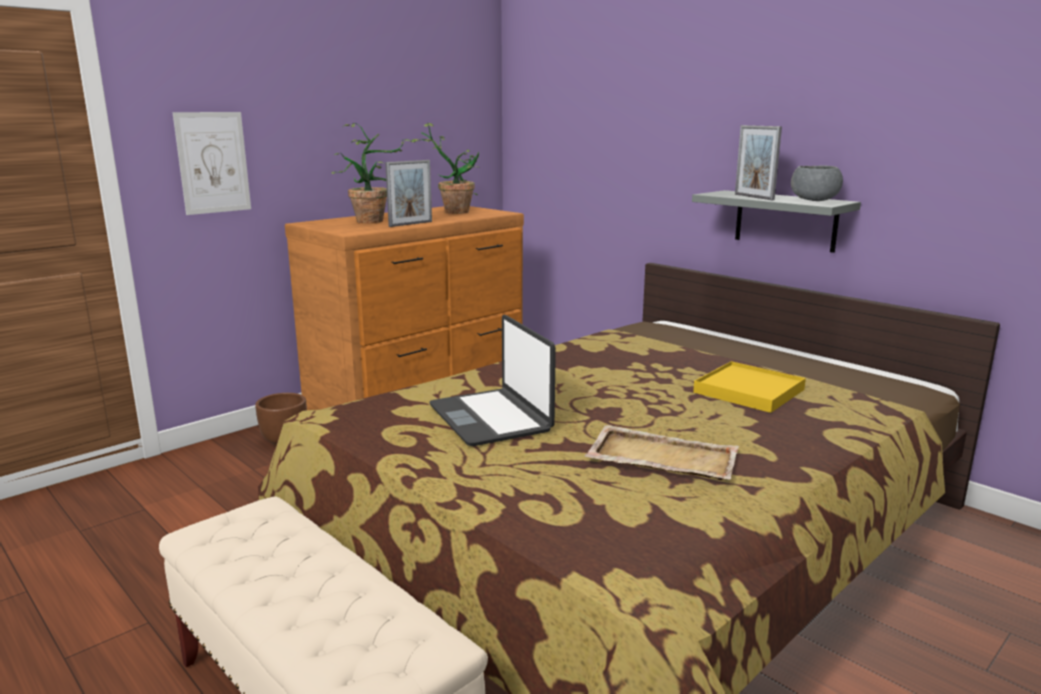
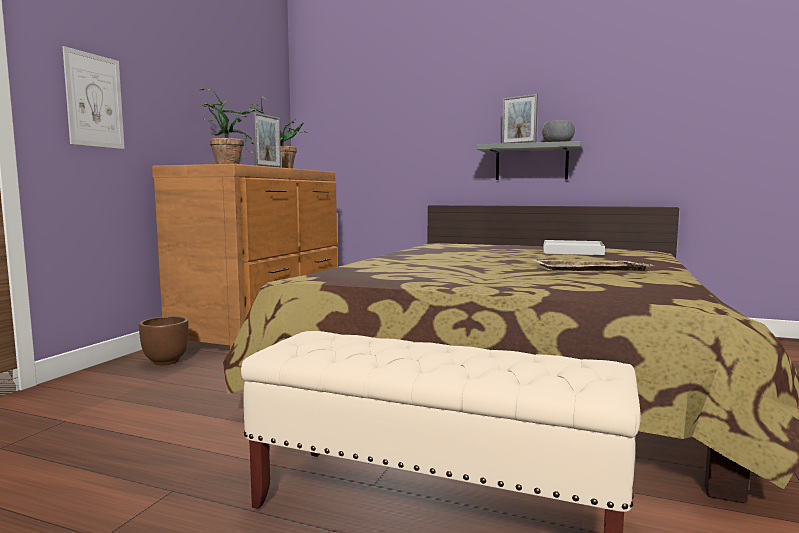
camera: 25 degrees left, 10 degrees down
laptop [430,315,556,446] -> none
yellow tray [693,361,806,413] -> white tray [543,240,605,255]

